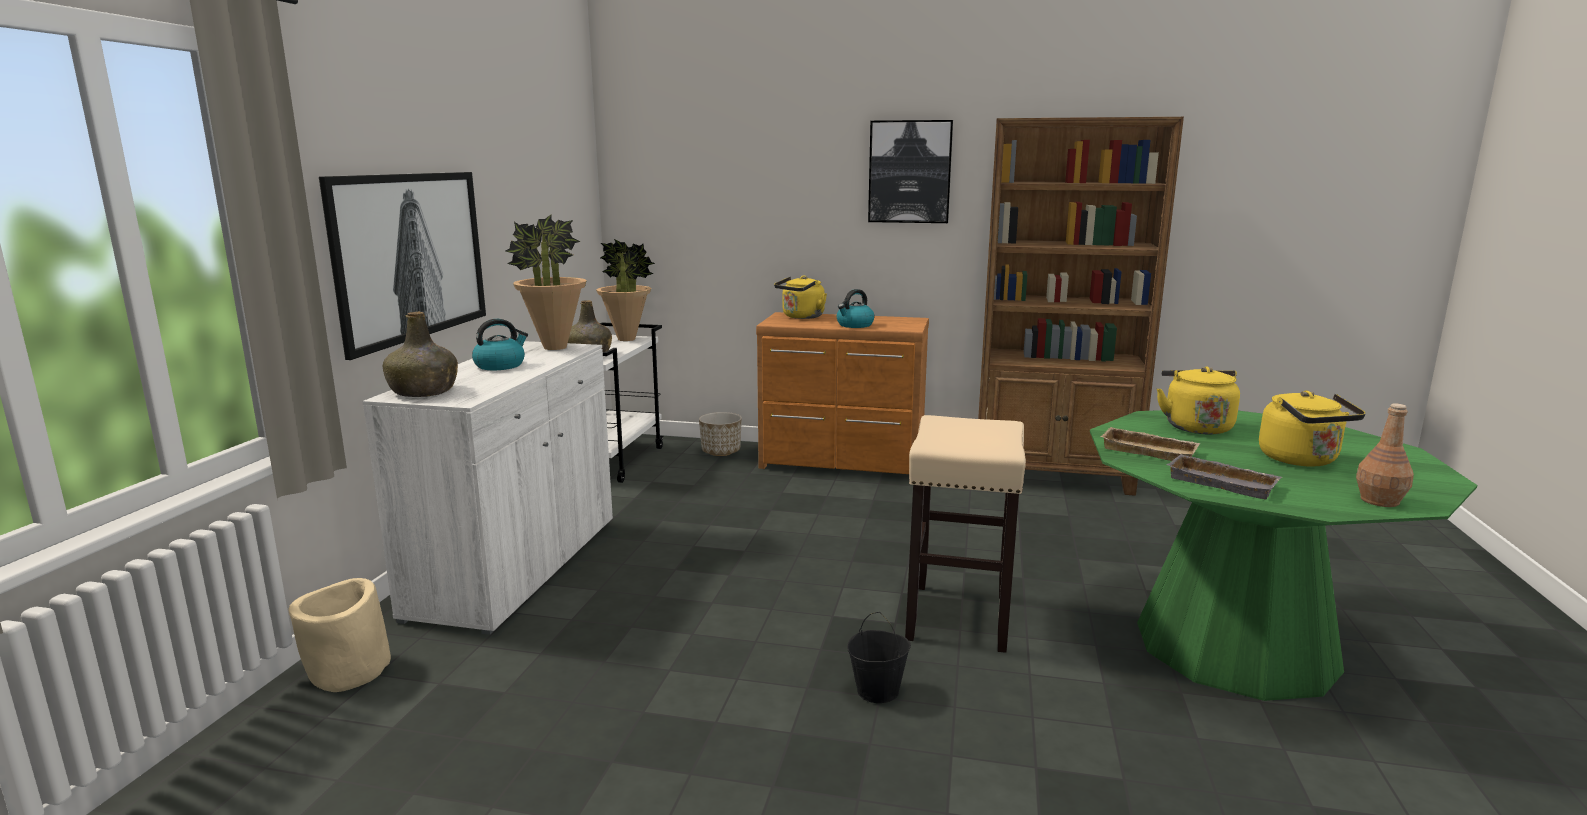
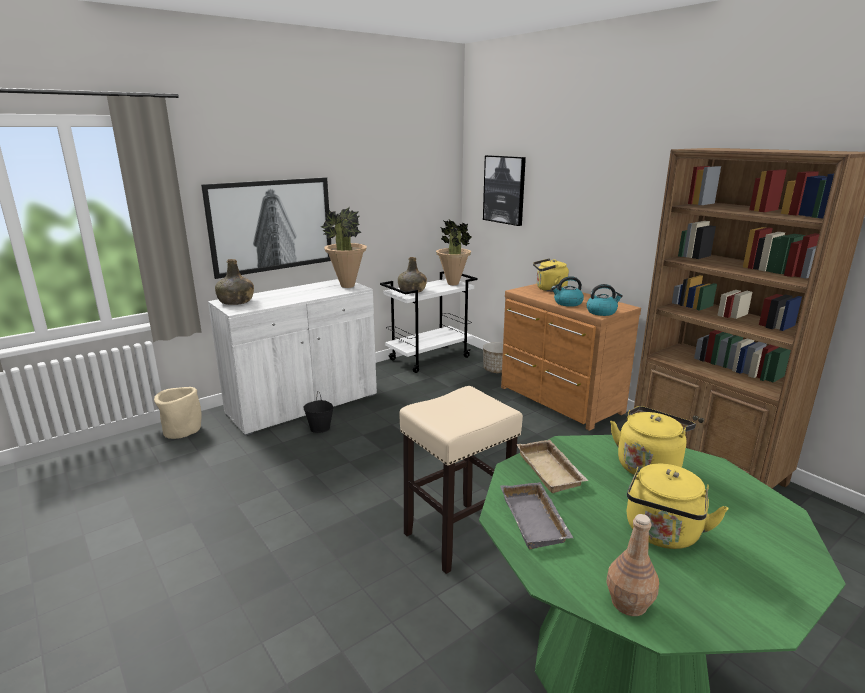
camera: 40 degrees right, 5 degrees up
kettle [472,319,528,370] -> kettle moved to [586,284,623,316]
black bucket [847,612,911,703] -> black bucket moved to [304,391,334,433]
picture [868,120,953,223] -> picture moved to [483,155,526,226]

